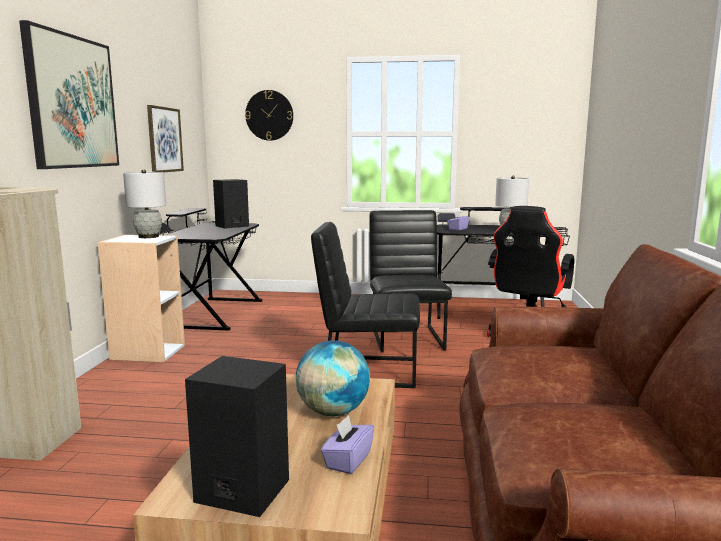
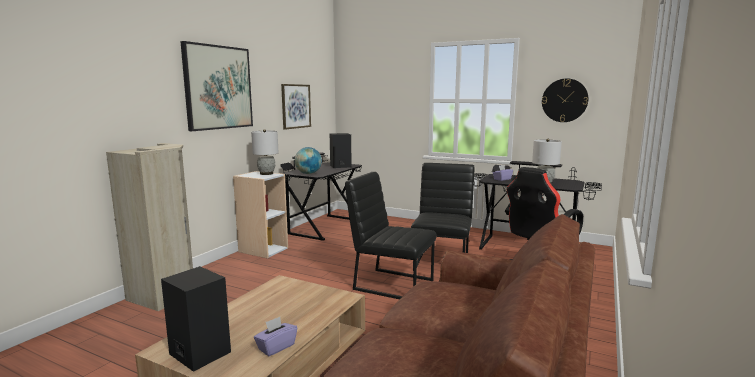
camera: 20 degrees right, 0 degrees up
wall clock [245,90,293,141] -> wall clock moved to [542,78,588,122]
globe [296,340,370,416] -> globe moved to [295,147,322,174]

